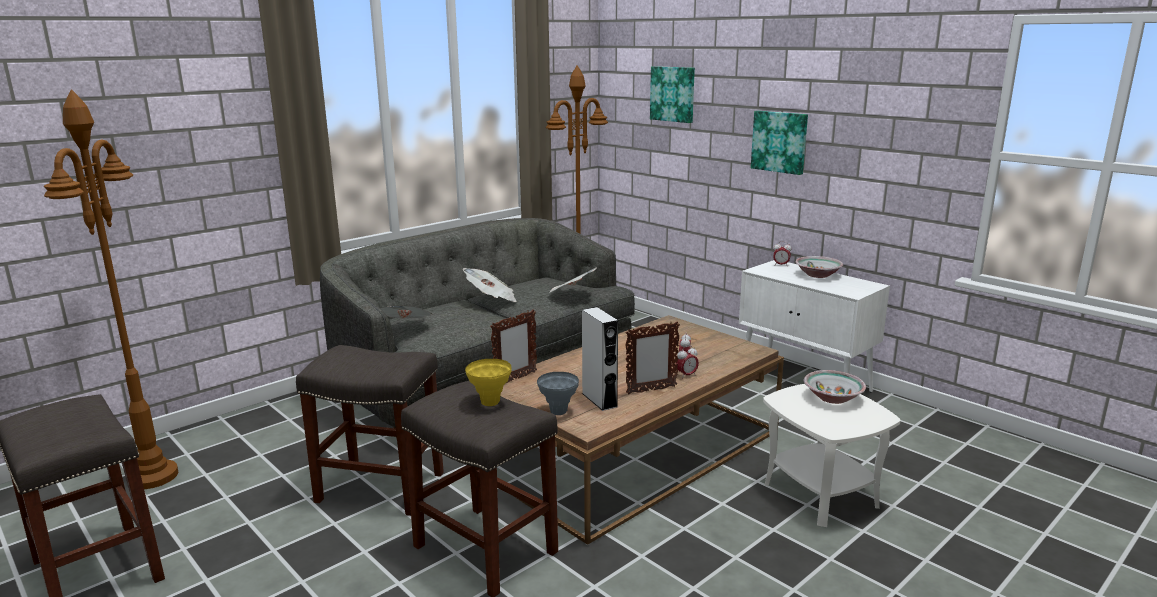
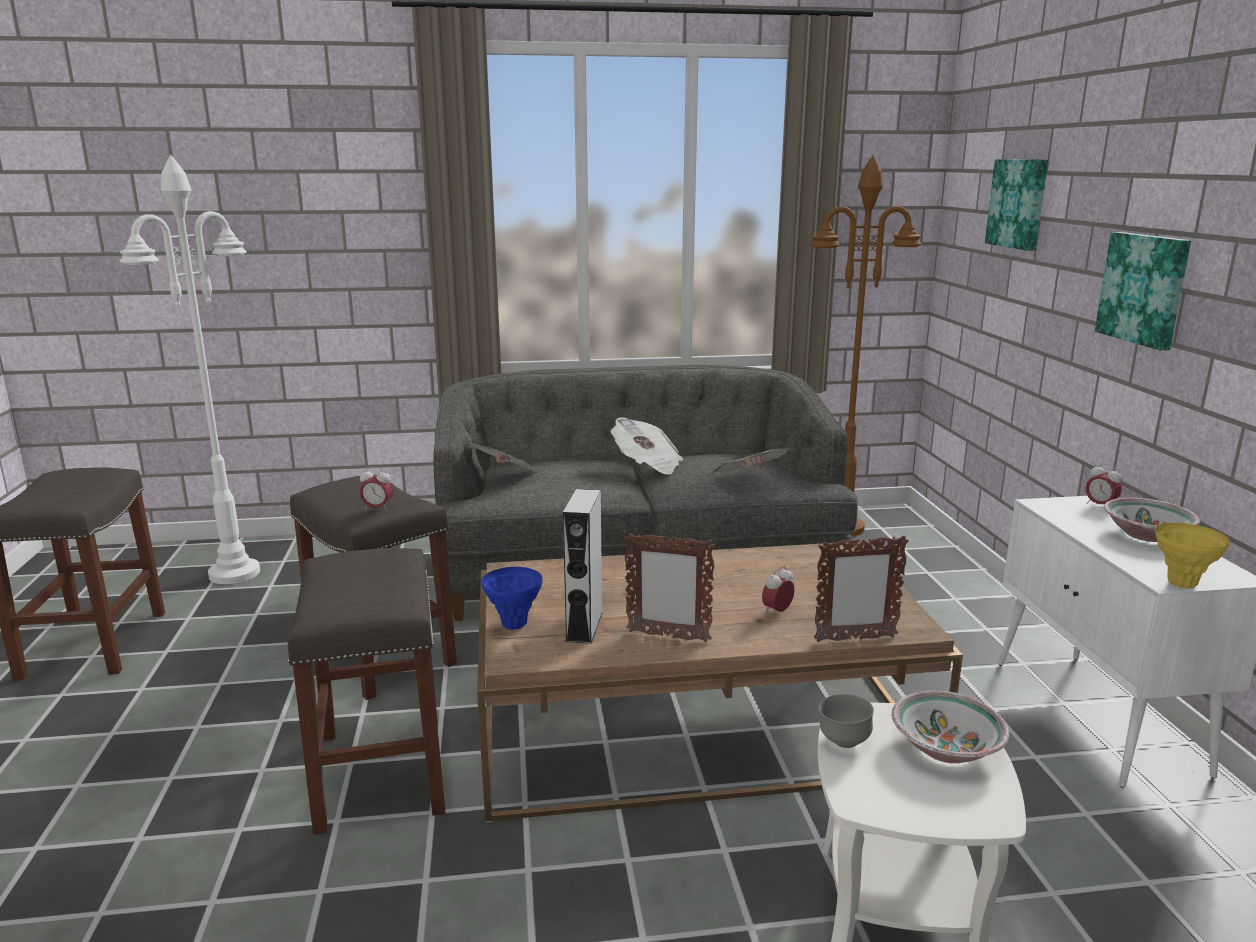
camera: 35 degrees right, 0 degrees up
brown floor lamp [44,90,178,489] -> white floor lamp [120,155,260,584]
yellow vase [465,359,512,406] -> yellow vase moved to [1155,523,1230,589]
picture frame [490,310,537,383] -> picture frame moved to [814,535,909,642]
grey vase [537,372,579,415] -> blue vase [481,567,543,630]
alarm clock [676,346,699,379] -> alarm clock moved to [360,467,393,511]
none -> grey bowl [819,694,874,748]

